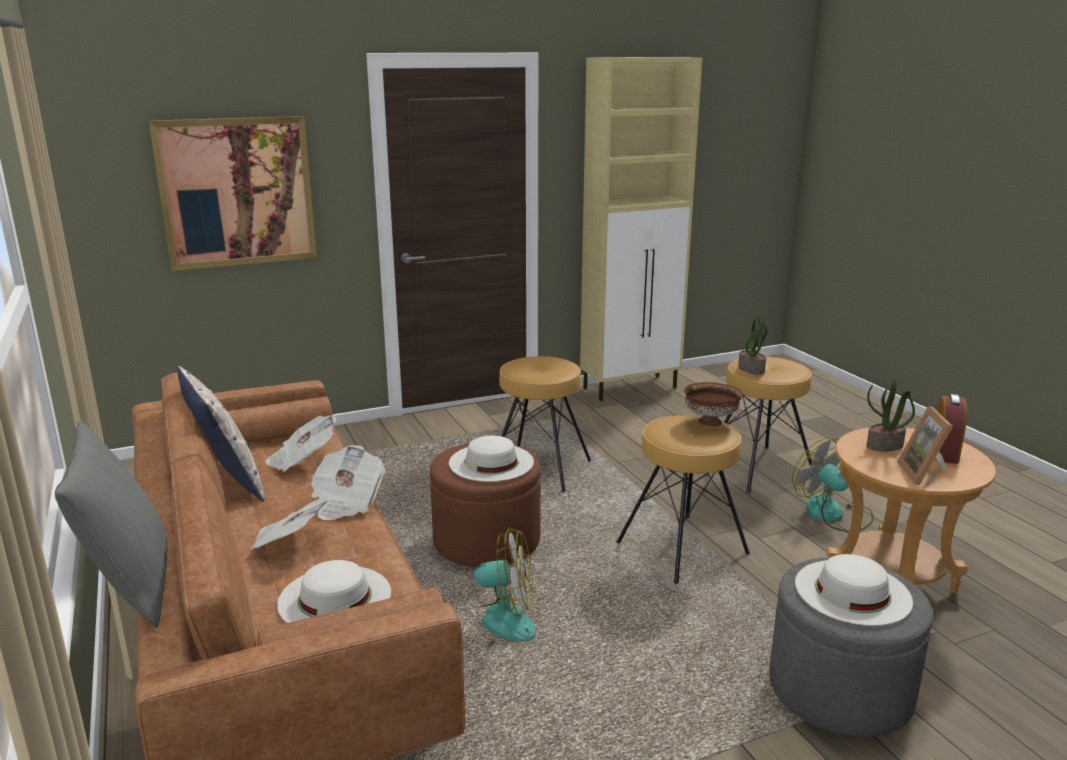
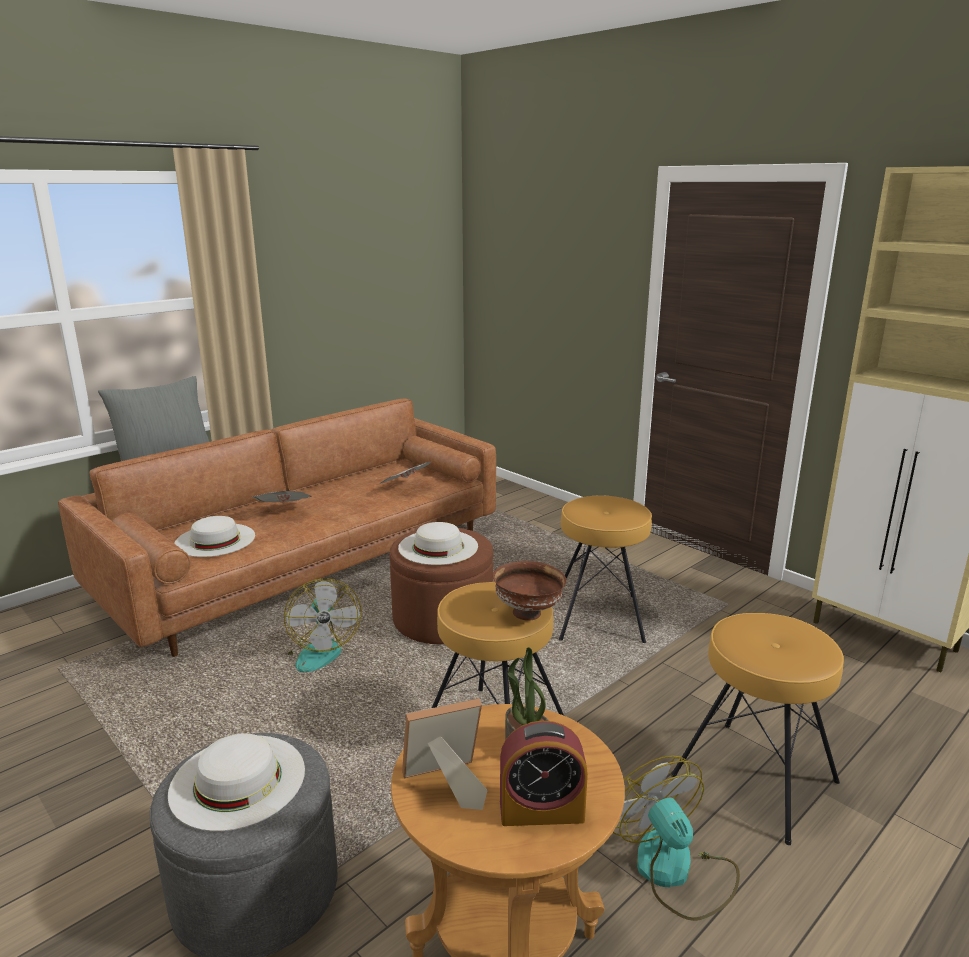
camera: 70 degrees right, 0 degrees up
picture [149,116,317,271] -> none
pillow [177,366,266,502] -> none
newspaper [310,445,385,520] -> none
potted plant [738,314,768,374] -> none
fan [792,438,874,533] -> fan turned 60 degrees counterclockwise [613,756,740,921]

